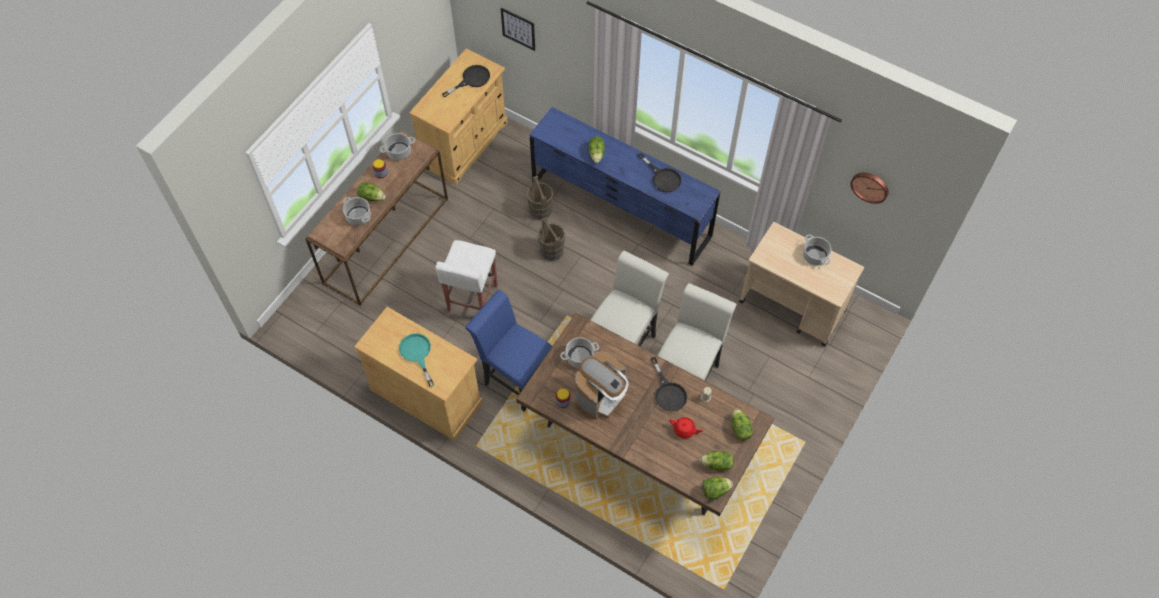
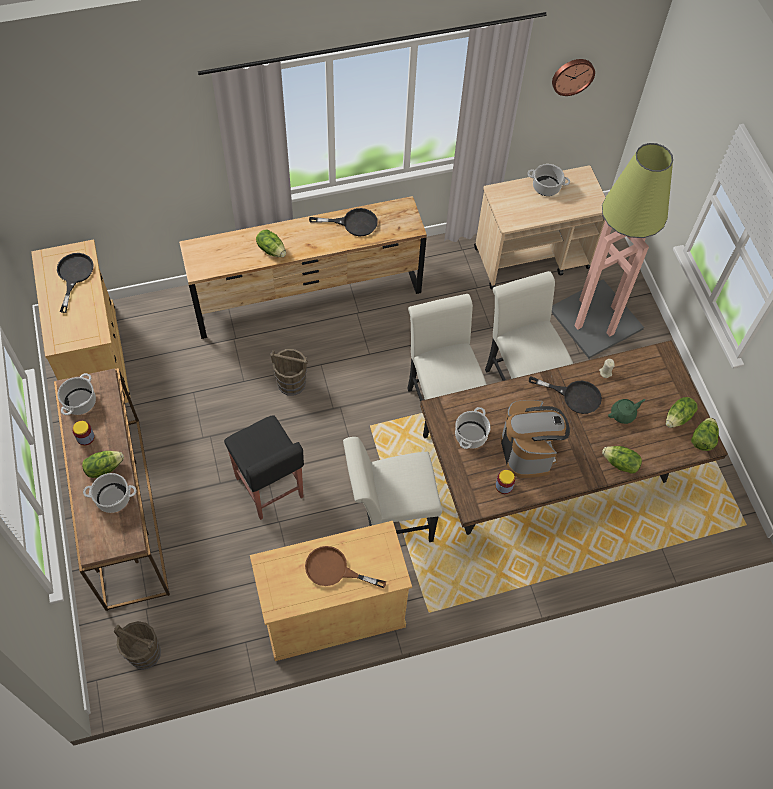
camera: 50 degrees left, 0 degrees up
turquoise frying pan [399,333,434,387] -> brown frying pan [305,546,386,588]
white stool [435,240,498,311] -> black stool [224,415,304,520]
blue chair [465,290,552,411] -> white chair [343,437,442,542]
picture [501,8,535,51] -> none
brown bucket [527,176,553,220] -> brown bucket moved to [114,621,161,670]
blue dresser [530,107,721,266] -> brown dresser [179,196,427,339]
red teapot [670,417,703,439] -> green teapot [608,399,645,424]
lettuce [732,409,753,440] -> lettuce moved to [602,446,642,474]
none -> floor lamp [552,143,673,359]

